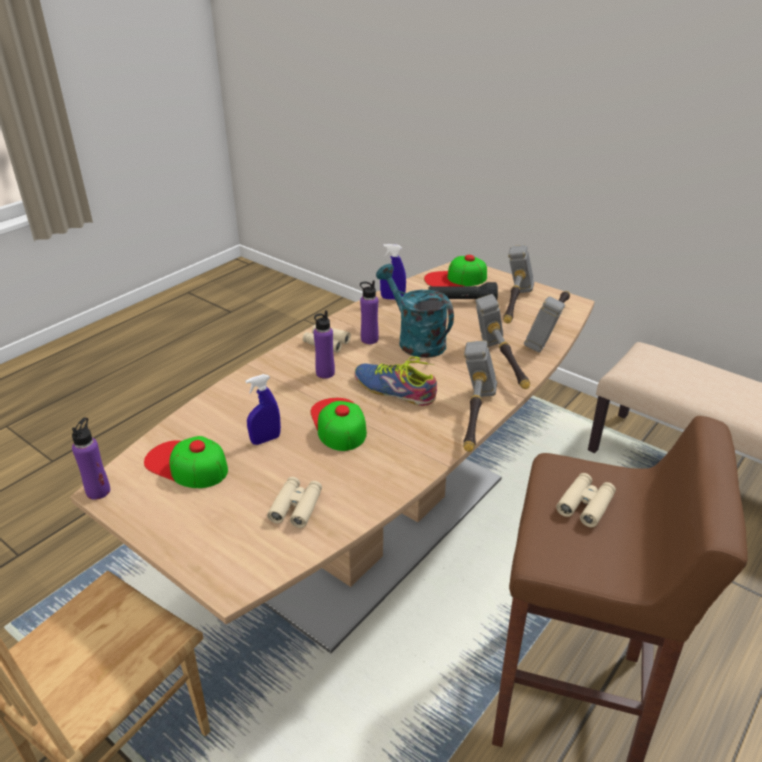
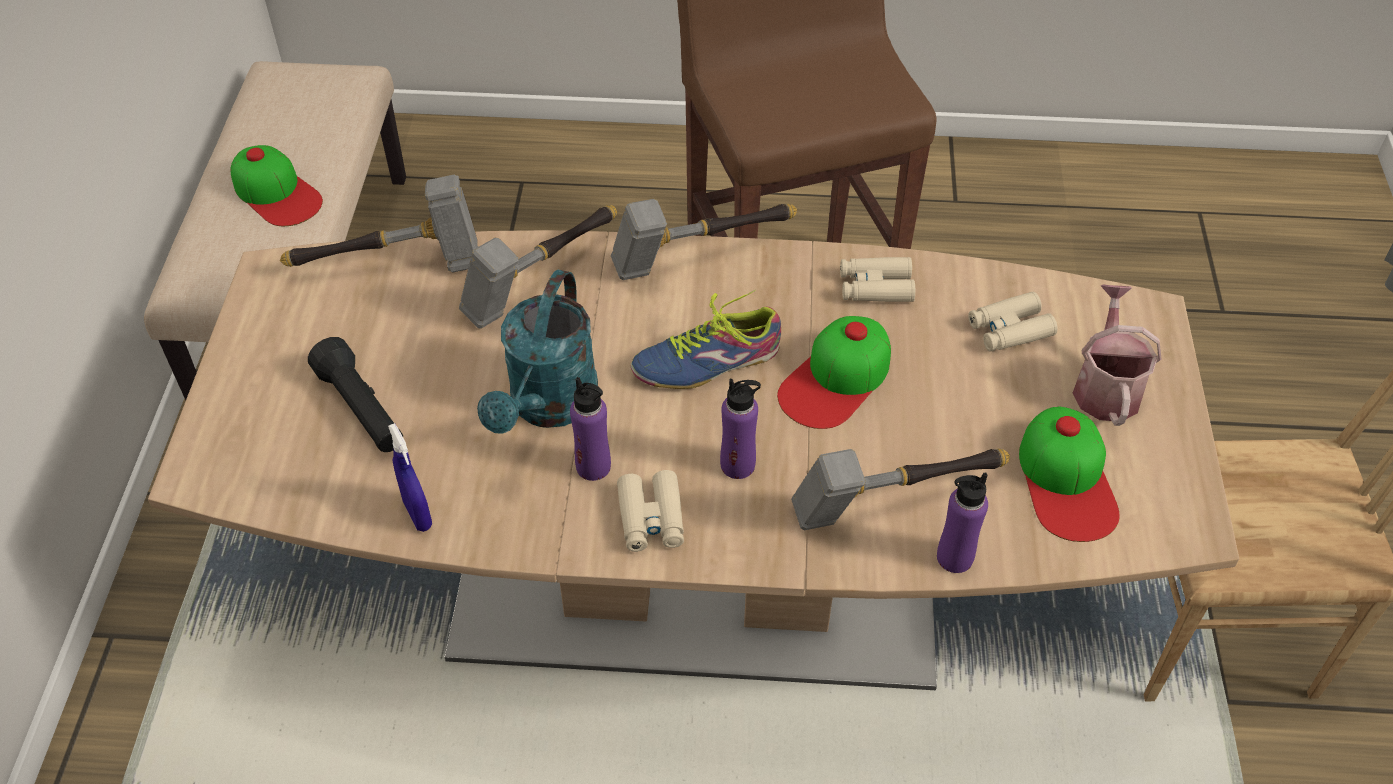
camera: 125 degrees left, 15 degrees up
purple bottle [72,417,110,500] -> purple bottle moved to [937,473,988,573]
blue spray bottle [246,374,281,445] -> none
shoe [355,357,437,406] -> shoe turned 75 degrees clockwise [631,290,781,389]
cap [424,255,487,287] -> cap moved to [230,145,323,226]
hammer [503,245,534,324] -> hammer moved to [791,449,1010,530]
beige binoculars [556,473,616,527] -> beige binoculars moved to [840,257,915,302]
none -> watering can [1073,284,1162,426]

